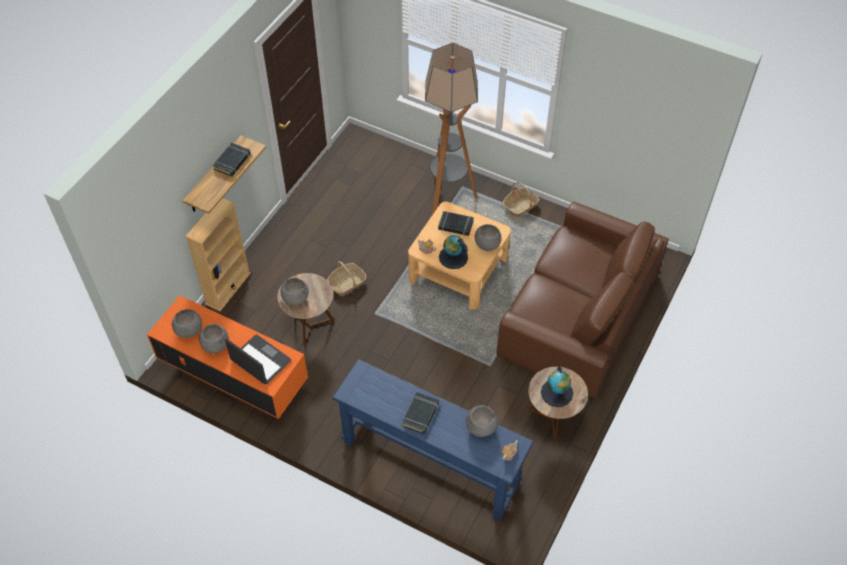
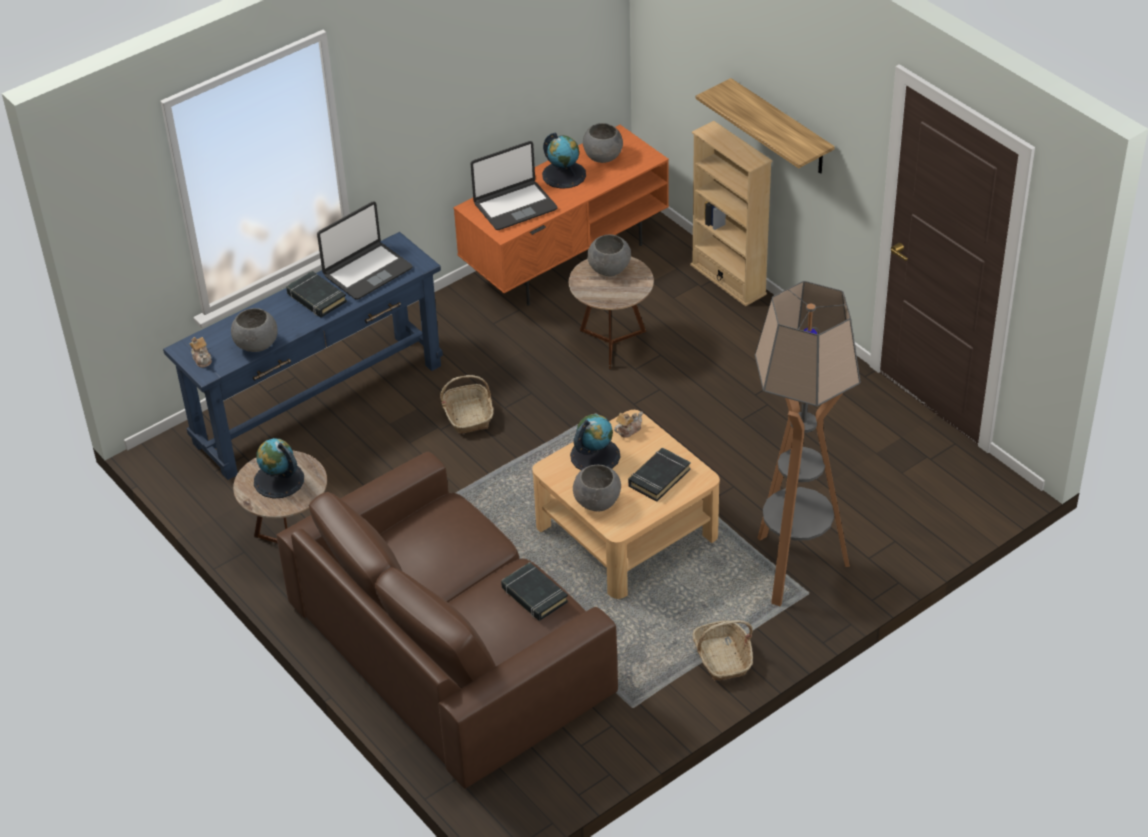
camera: 115 degrees right, 10 degrees down
grey bowl [199,324,229,354] -> globe [542,132,586,189]
black book [213,143,251,177] -> black book moved to [501,562,568,621]
basket [327,261,366,296] -> basket moved to [440,375,494,434]
none -> laptop [317,201,413,300]

